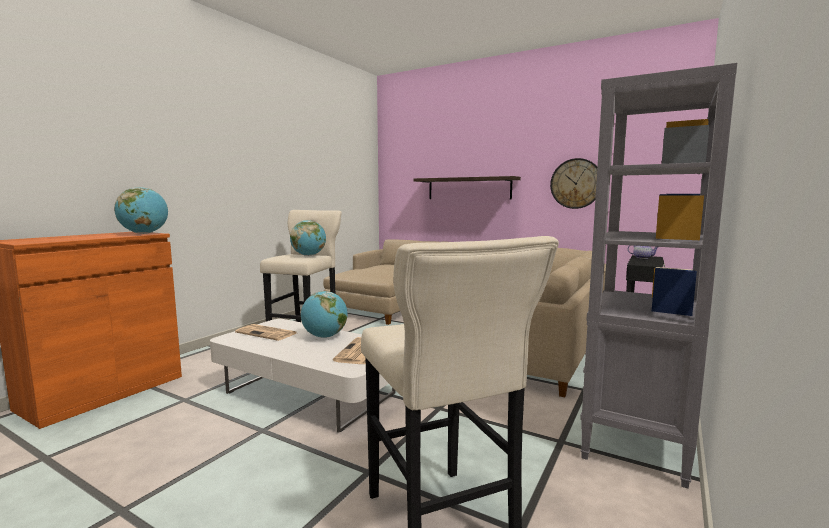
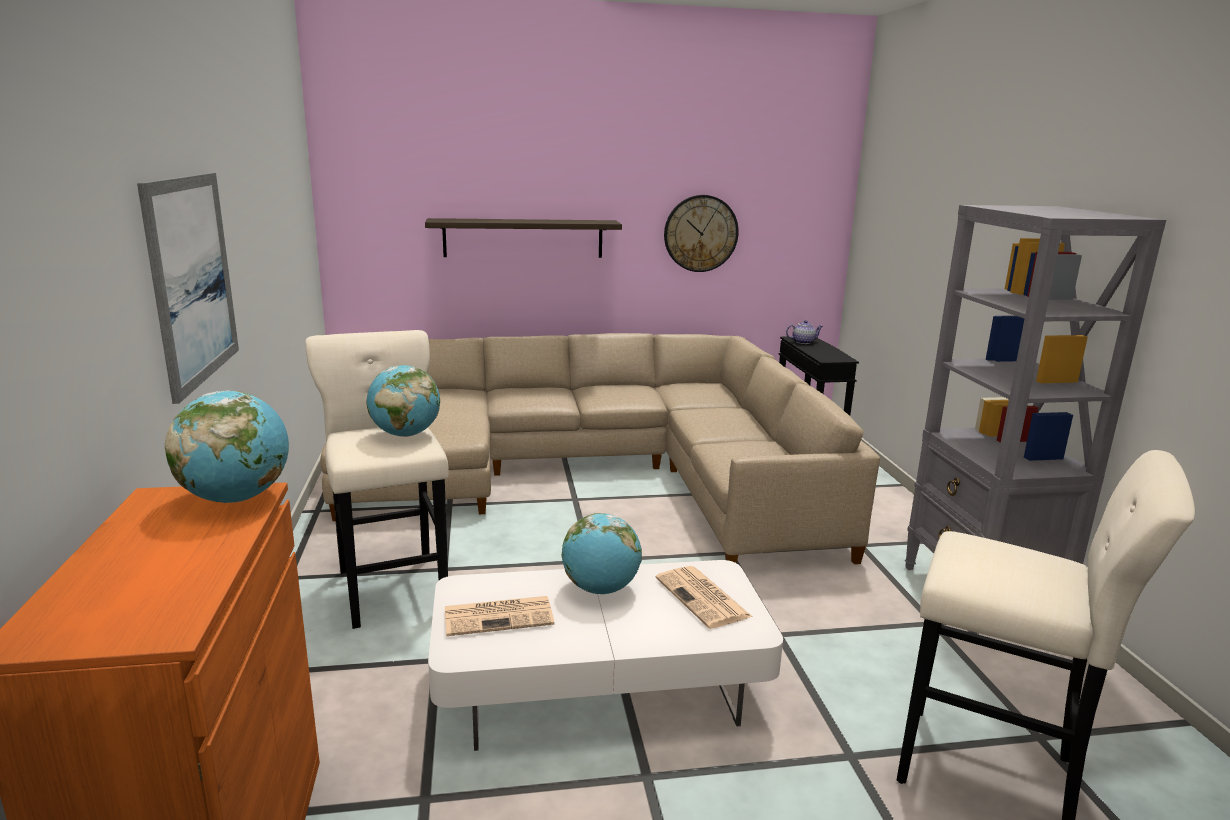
camera: 40 degrees left, 10 degrees up
none -> picture [137,173,239,404]

